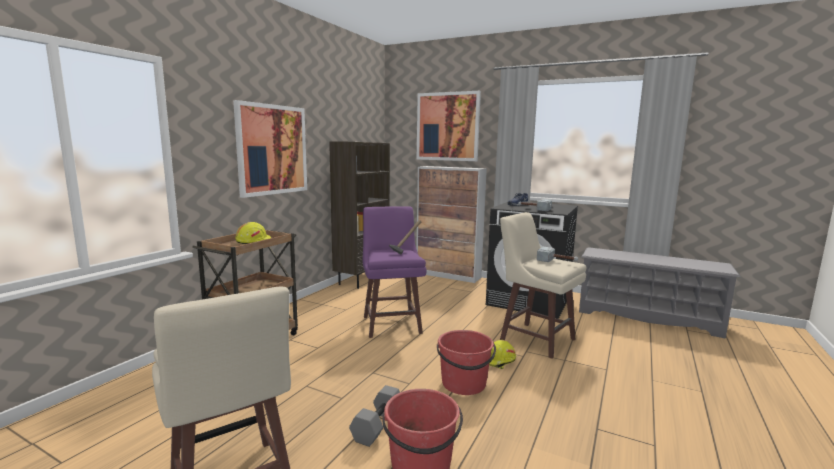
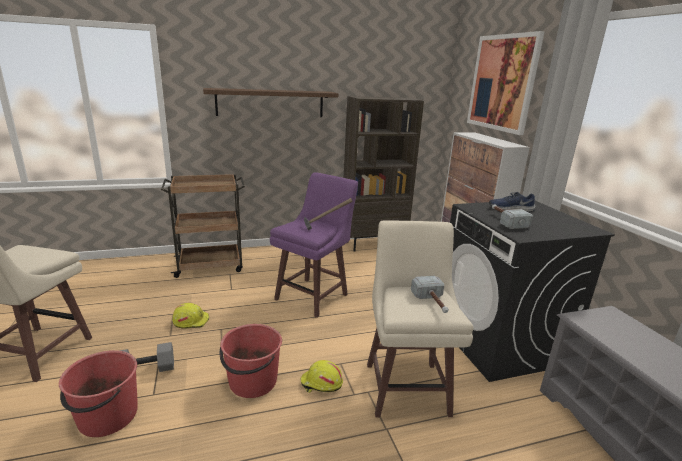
camera: 45 degrees right, 10 degrees up
picture [233,100,307,198] -> shelf [203,88,338,117]
yellow hard hat [235,222,271,244] -> yellow hard hat moved to [172,303,209,329]

